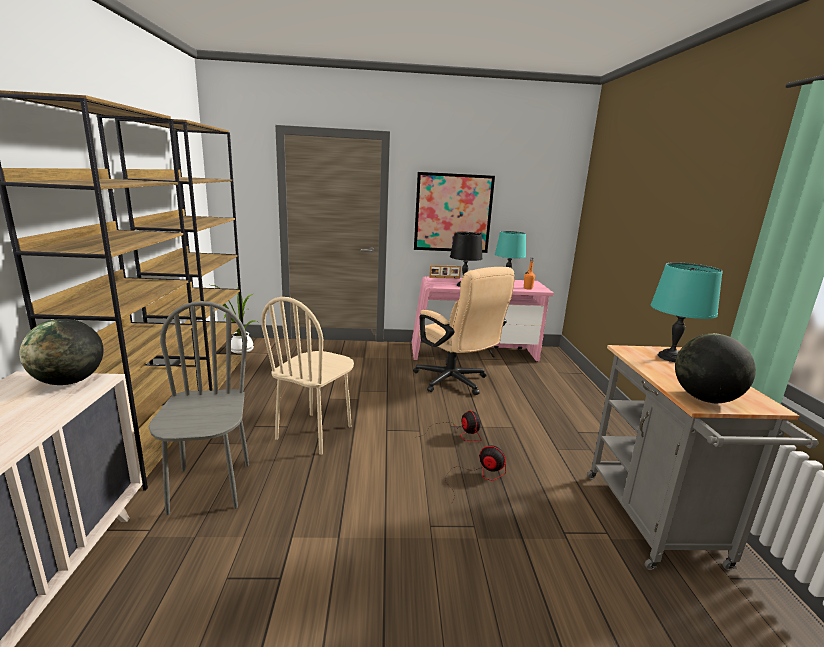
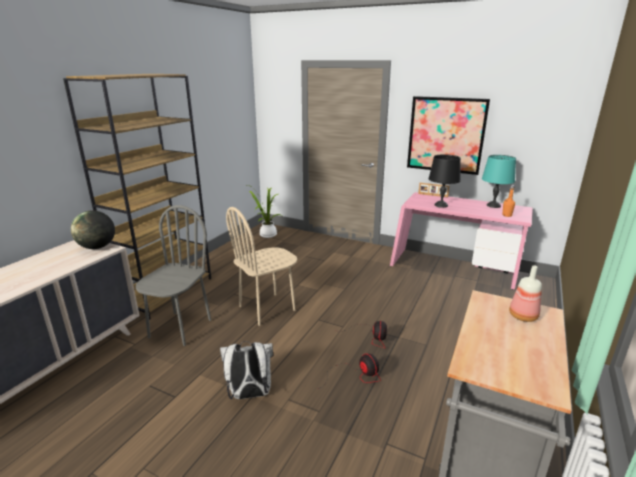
camera: 30 degrees right, 5 degrees up
brown bookcase [115,119,243,397] -> none
beige office chair [413,267,515,395] -> none
turquoise table lamp [651,262,723,362] -> bottle [509,265,542,322]
globe [675,333,756,403] -> none
none -> white backpack [220,341,273,399]

